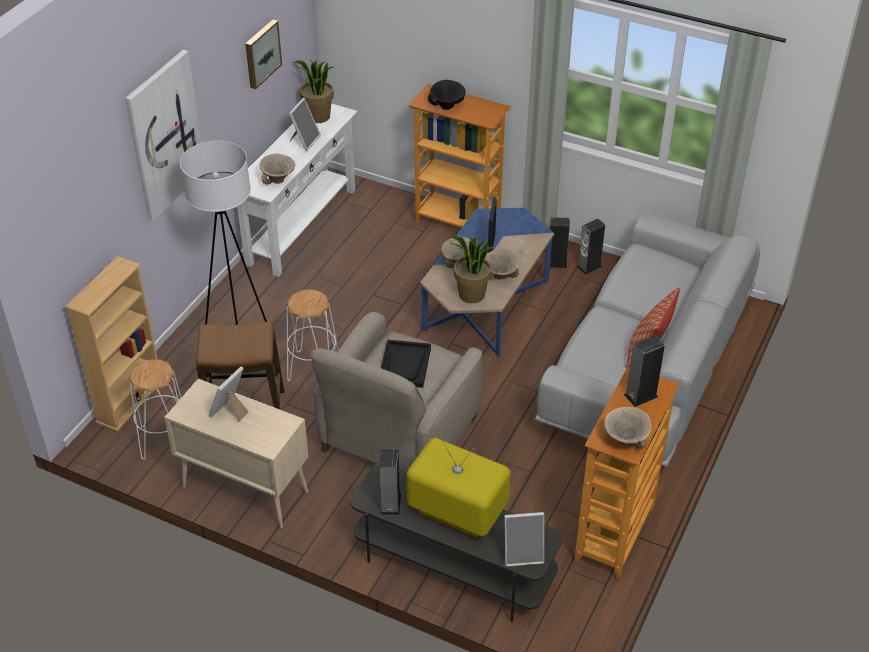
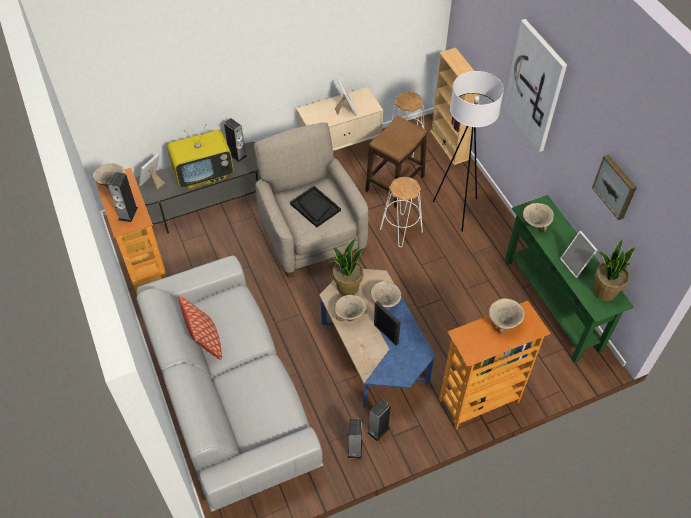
camera: 130 degrees right, 10 degrees up
white console table [237,103,358,277] -> green console table [504,195,634,363]
black bowl [428,80,466,110] -> beige bowl [489,298,525,334]

